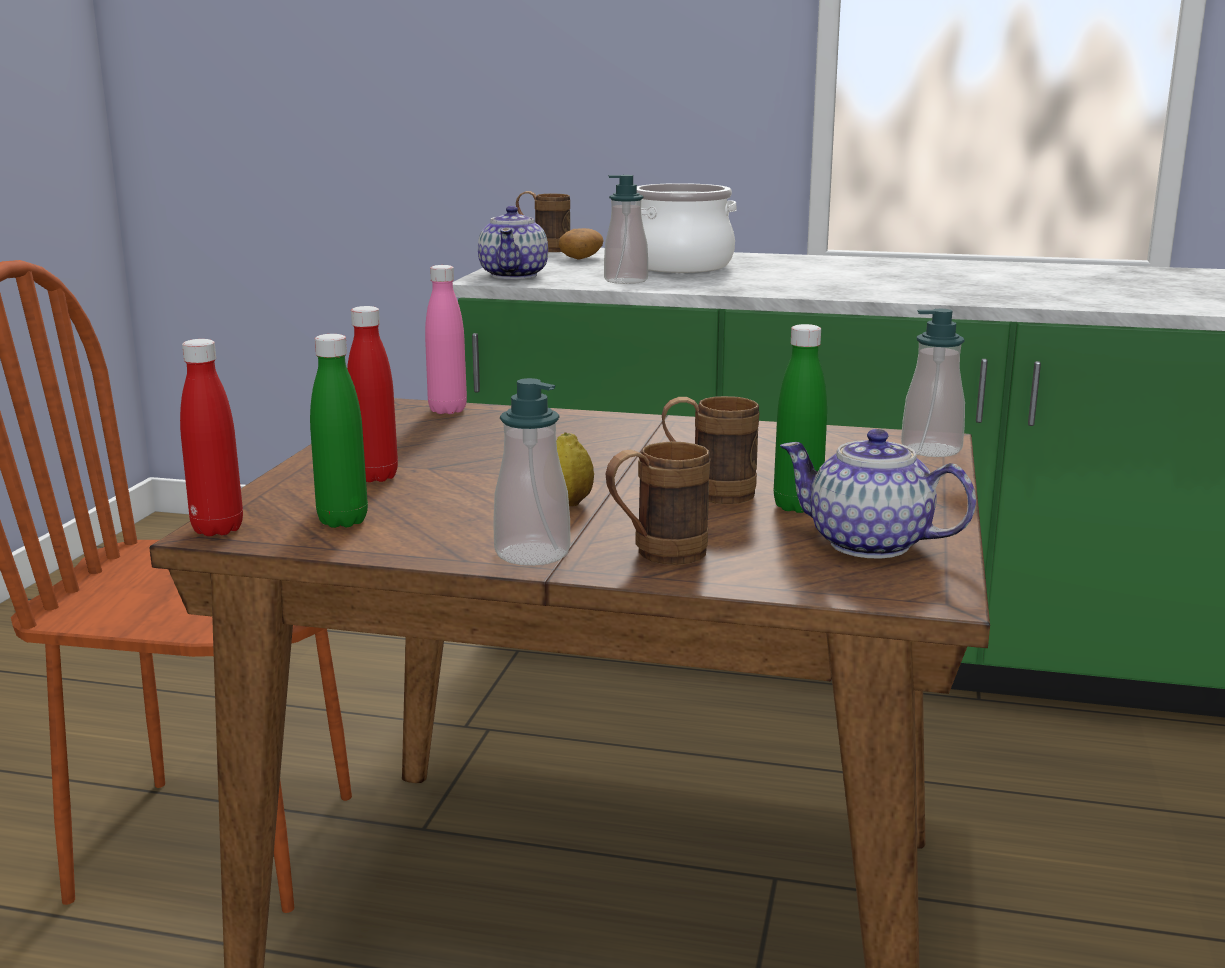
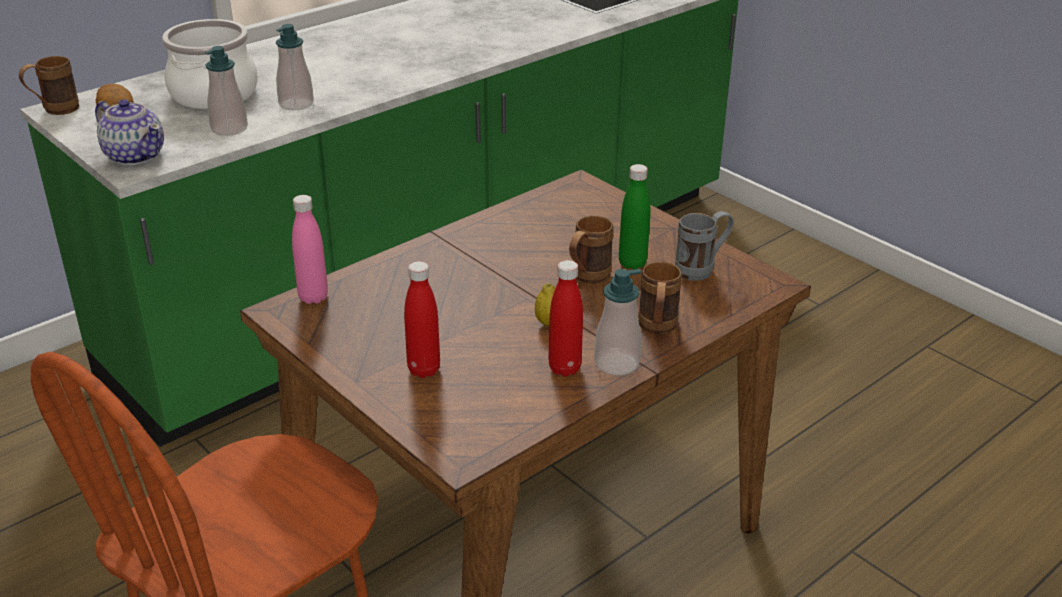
camera: 55 degrees left, 15 degrees up
red bottle [180,339,243,536] -> red bottle moved to [549,260,583,377]
green bottle [310,334,368,528] -> none
teapot [780,429,976,559] -> grey mug [675,211,734,281]
soap dispenser [901,309,965,457] -> soap dispenser moved to [276,24,314,110]

